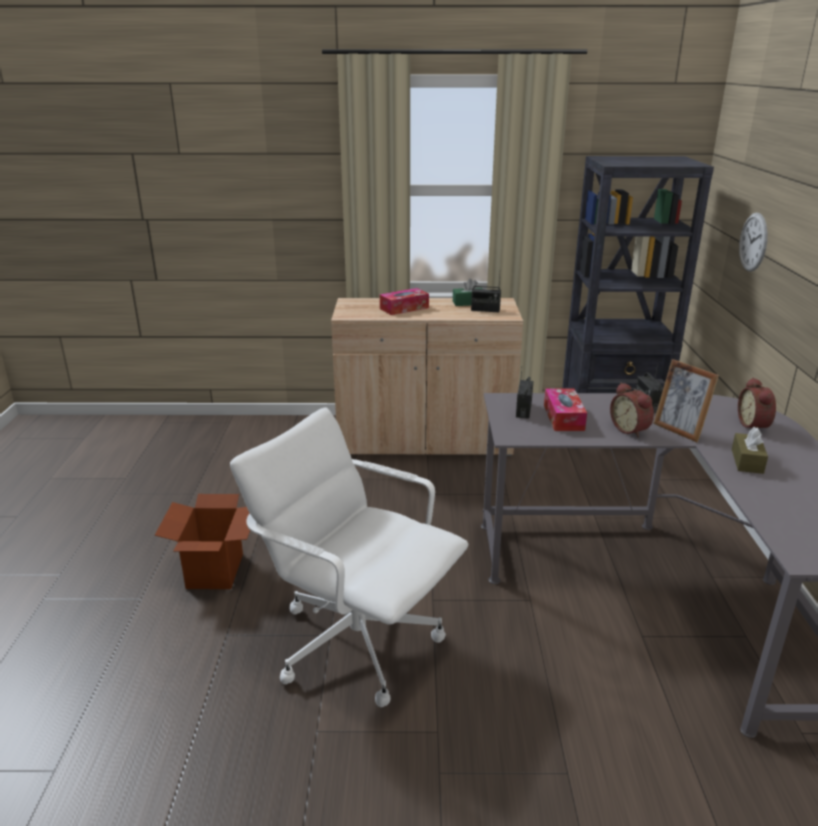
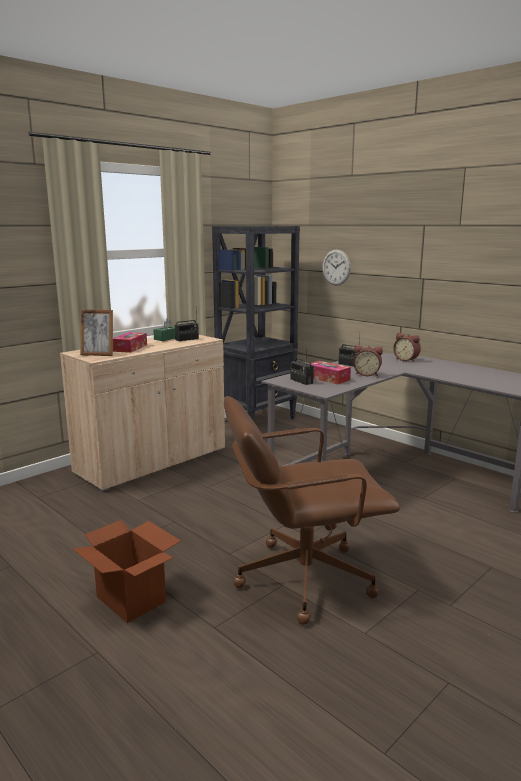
camera: 45 degrees left, 10 degrees down
white office chair [230,407,468,707] -> brown office chair [224,396,400,625]
picture frame [654,359,719,442] -> picture frame moved to [80,309,113,356]
brown tissue box [732,427,768,474] -> none

